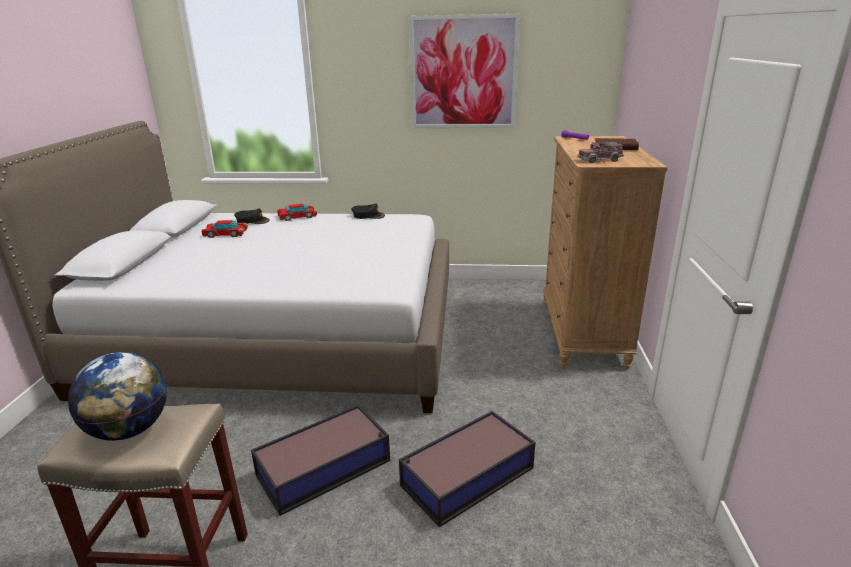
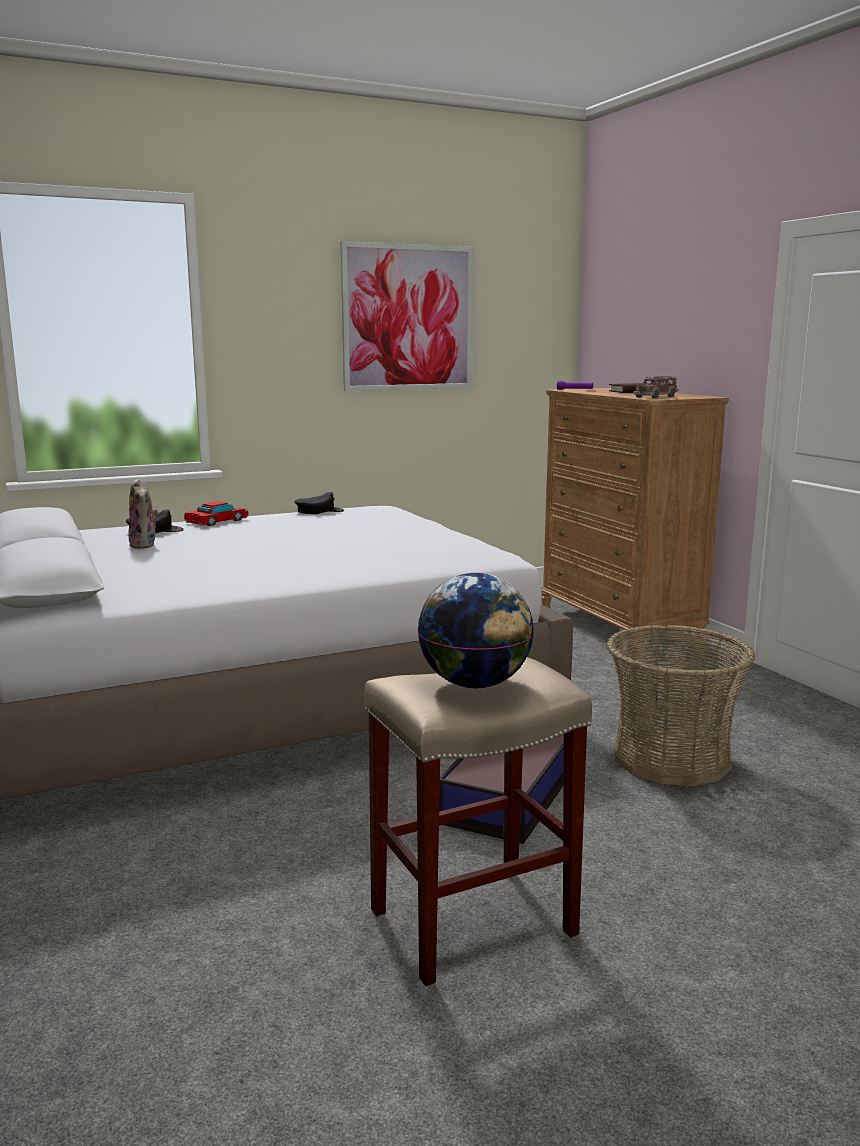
camera: 30 degrees left, 10 degrees down
toy car [201,220,248,238] -> plush toy [128,477,158,549]
storage box [399,411,536,527] -> basket [606,625,755,786]

